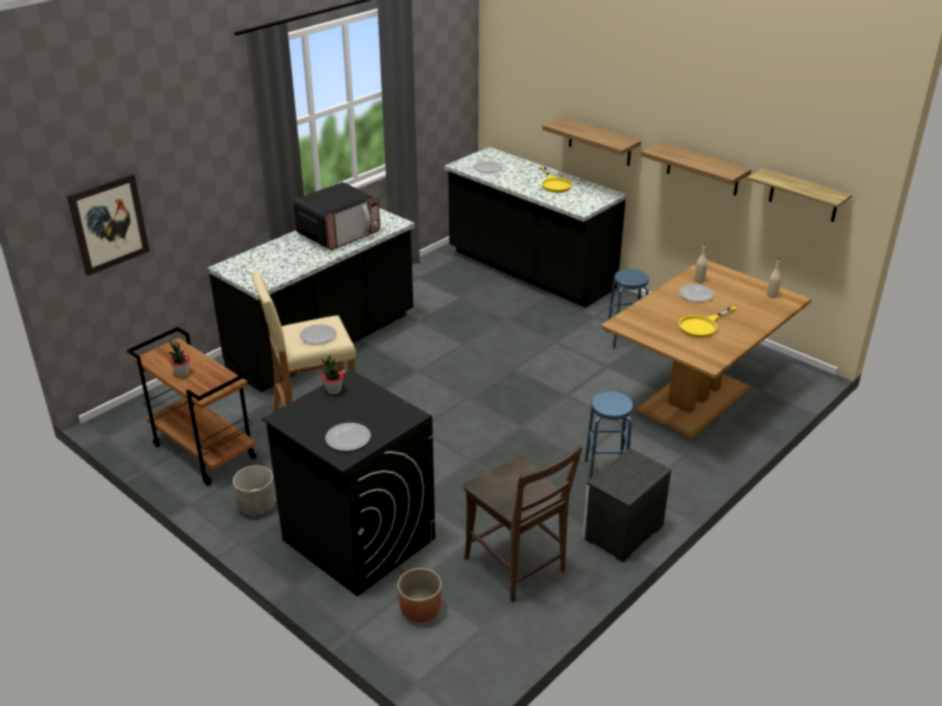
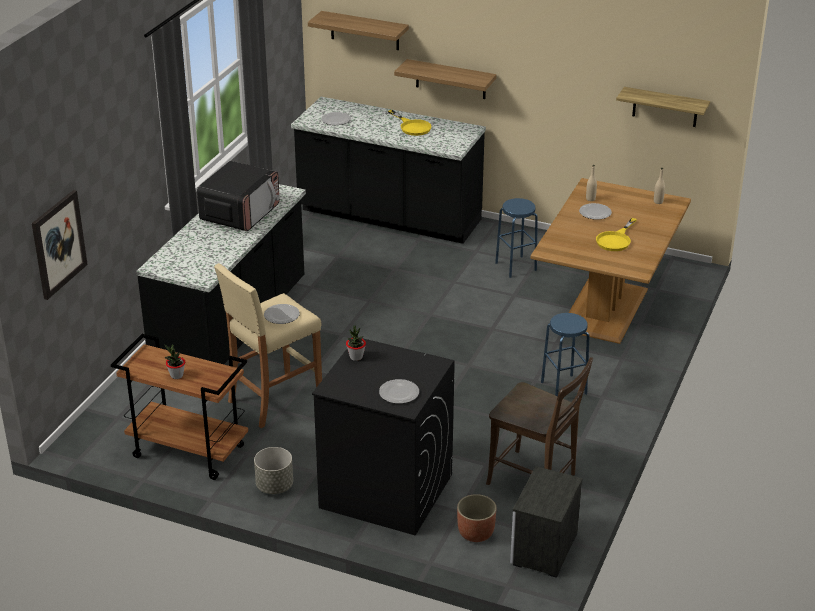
camera: 20 degrees left, 0 degrees up
nightstand [583,448,672,562] -> nightstand moved to [510,466,583,578]
shelf [641,142,751,196] -> shelf moved to [308,11,409,50]

